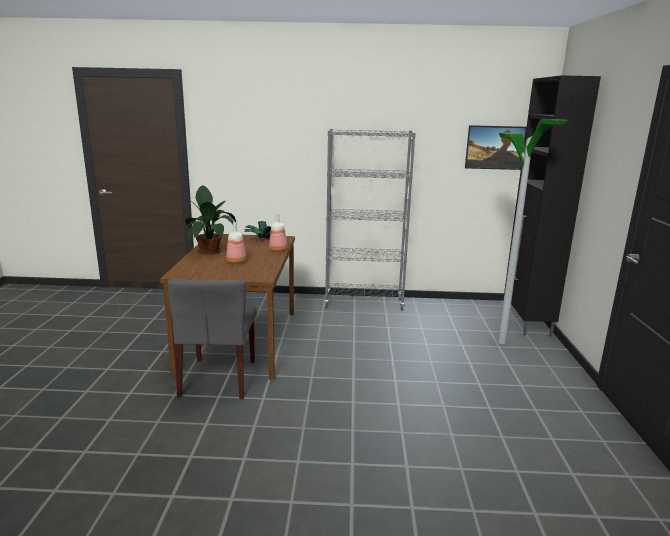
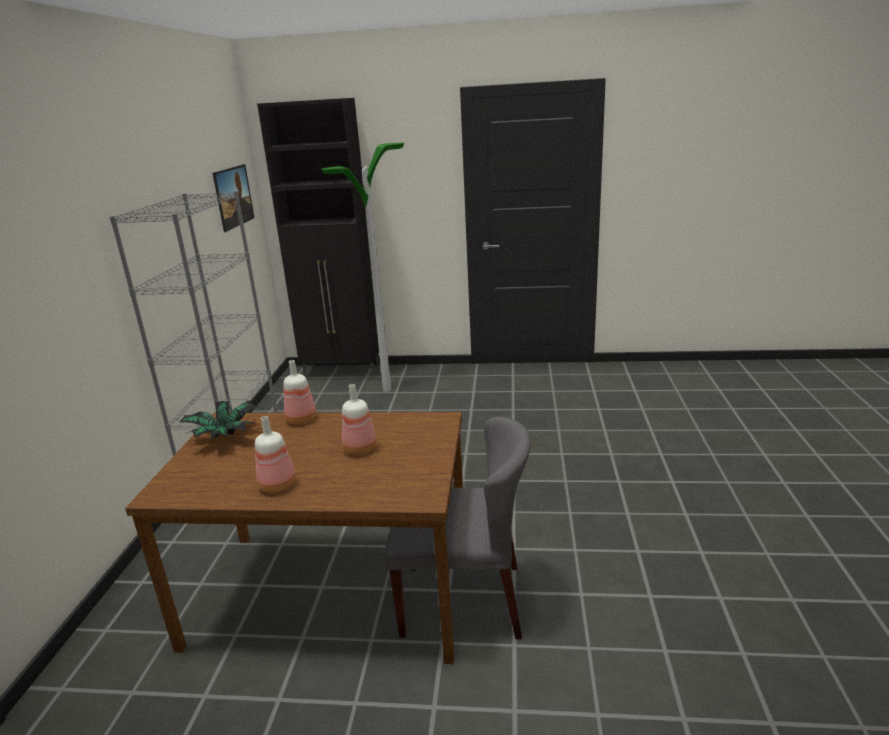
camera: 85 degrees left, 5 degrees up
potted plant [184,185,236,255] -> bottle [255,416,296,493]

